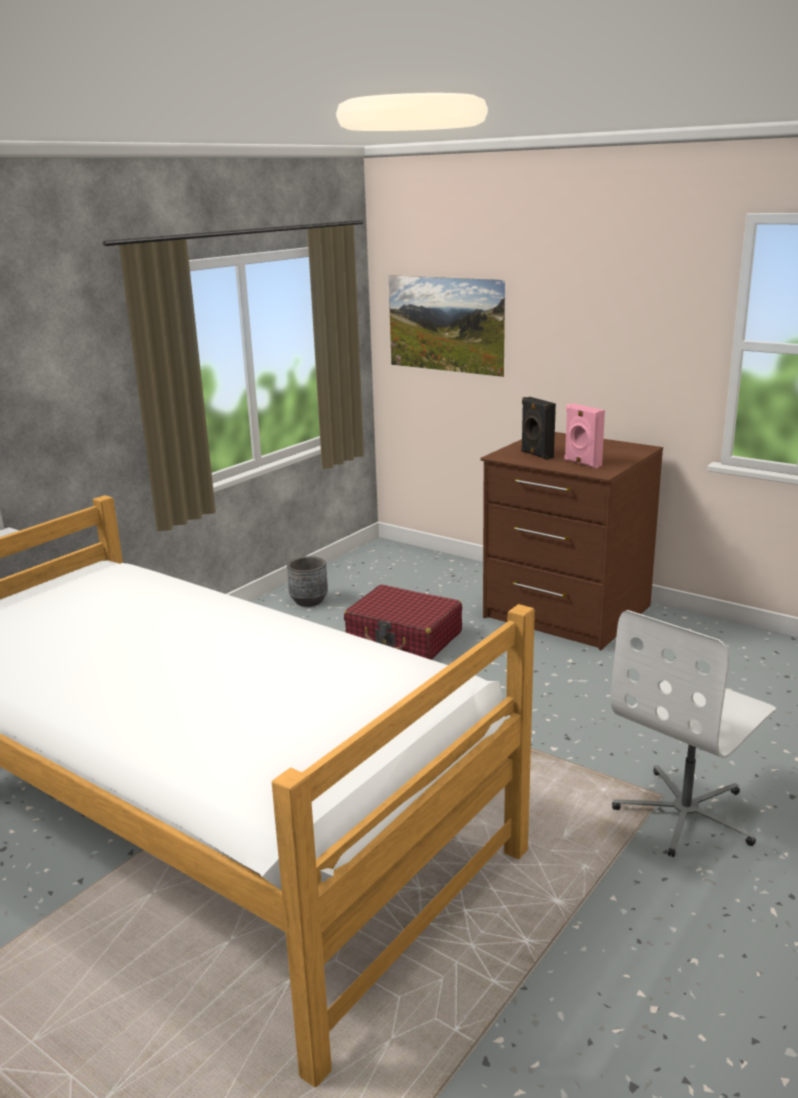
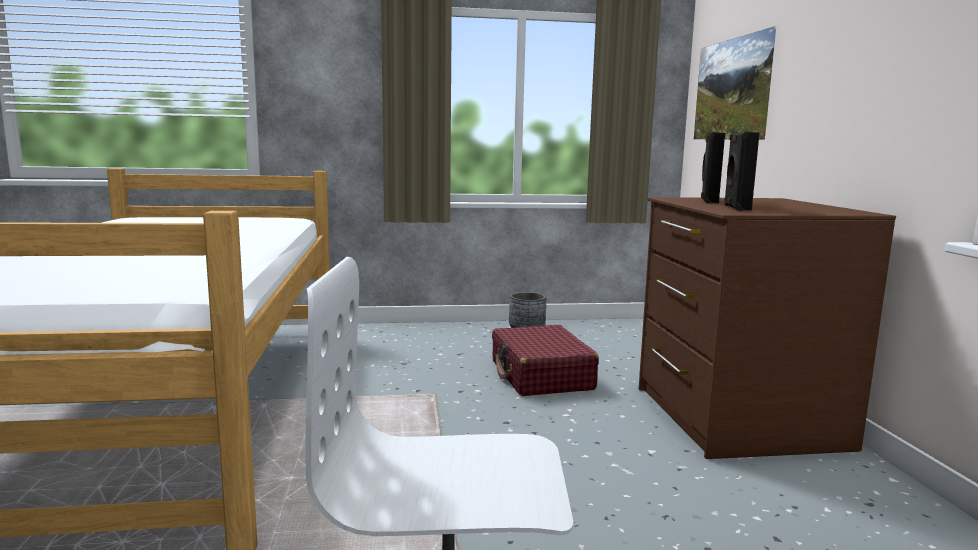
camera: 45 degrees right, 10 degrees down
pink speaker [564,403,605,468] -> black speaker [724,131,760,211]

